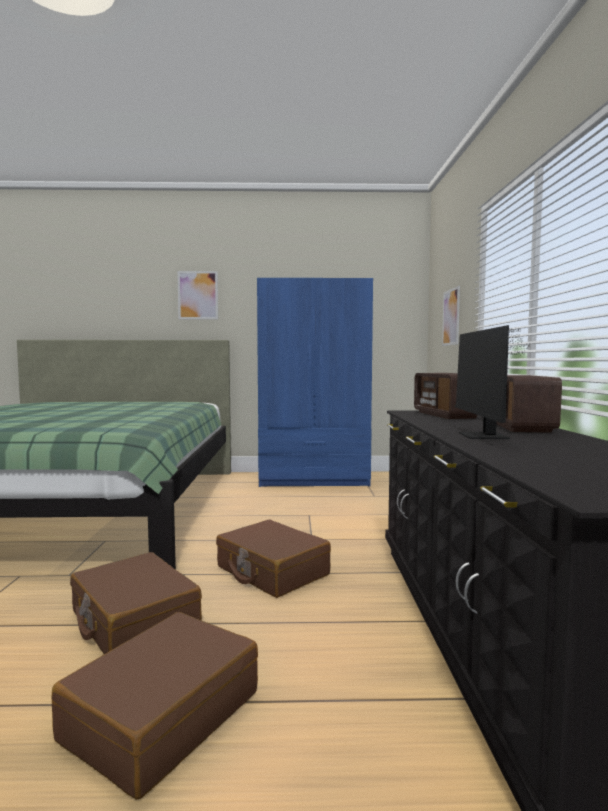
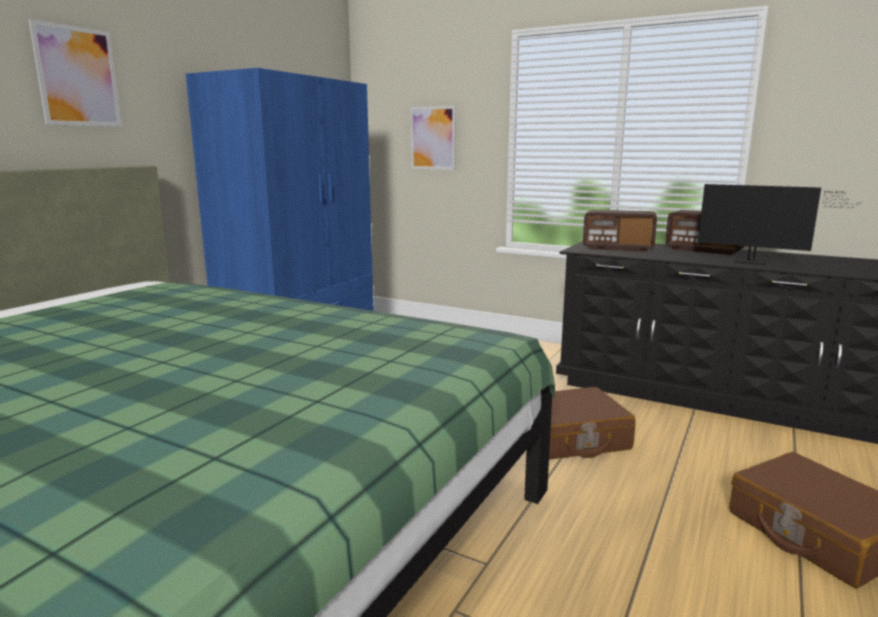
camera: 60 degrees left, 10 degrees up
brown suitcase [70,552,202,654] -> none

